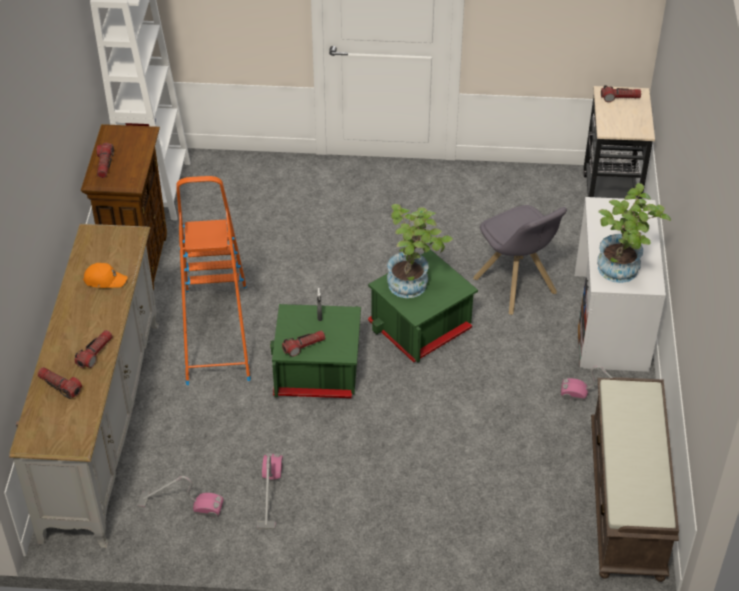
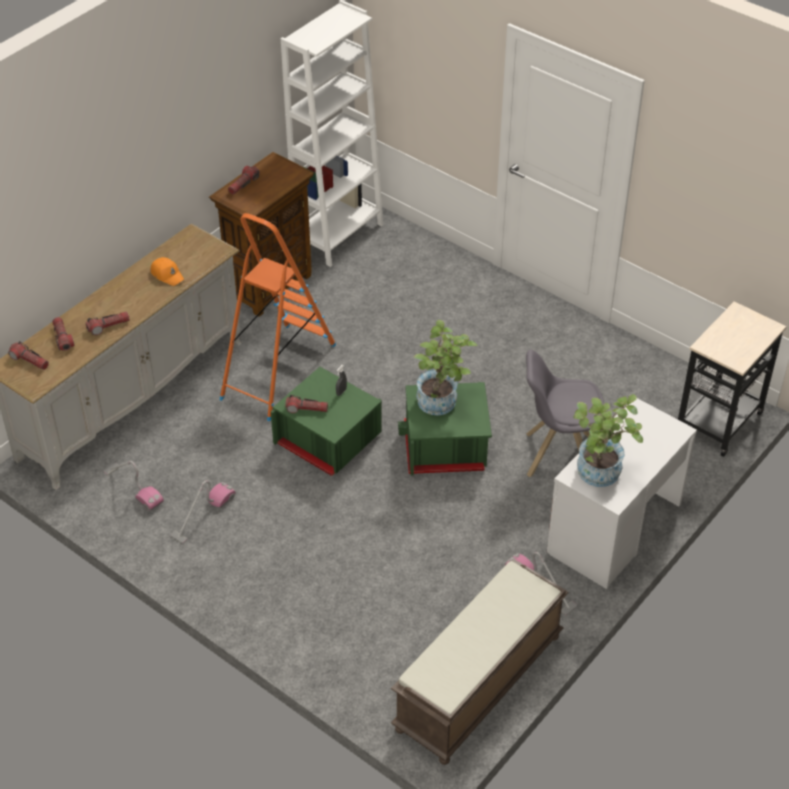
camera: 35 degrees right, 0 degrees up
grey chair [473,205,567,315] -> grey chair turned 90 degrees clockwise [526,350,604,477]
flashlight [601,85,641,102] -> flashlight moved to [8,341,49,370]

